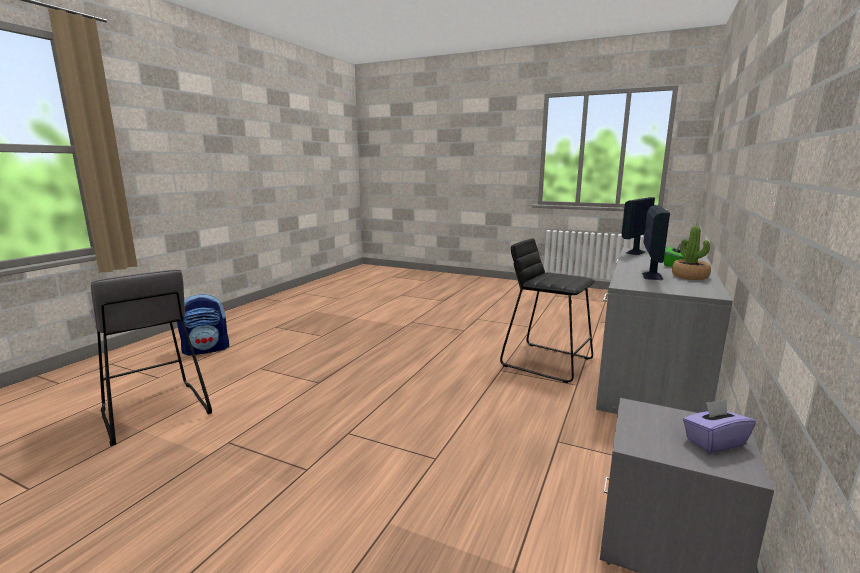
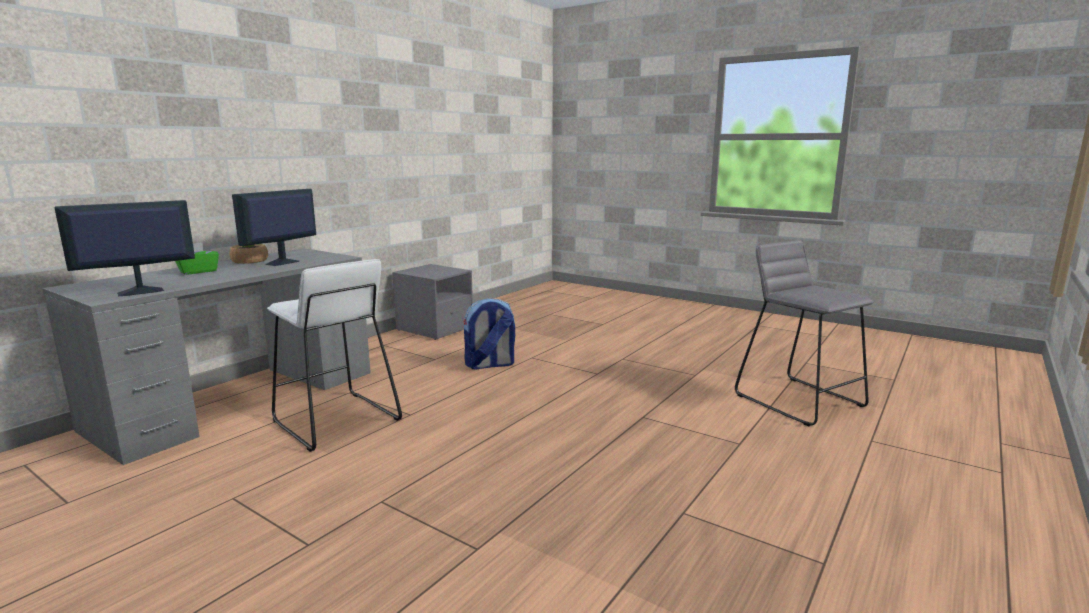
camera: 170 degrees left, 0 degrees up
backpack [177,294,229,356] -> backpack moved to [463,298,515,370]
black stool [500,238,595,383] -> white stool [267,259,402,452]
purple tissue box [683,399,756,453] -> none

